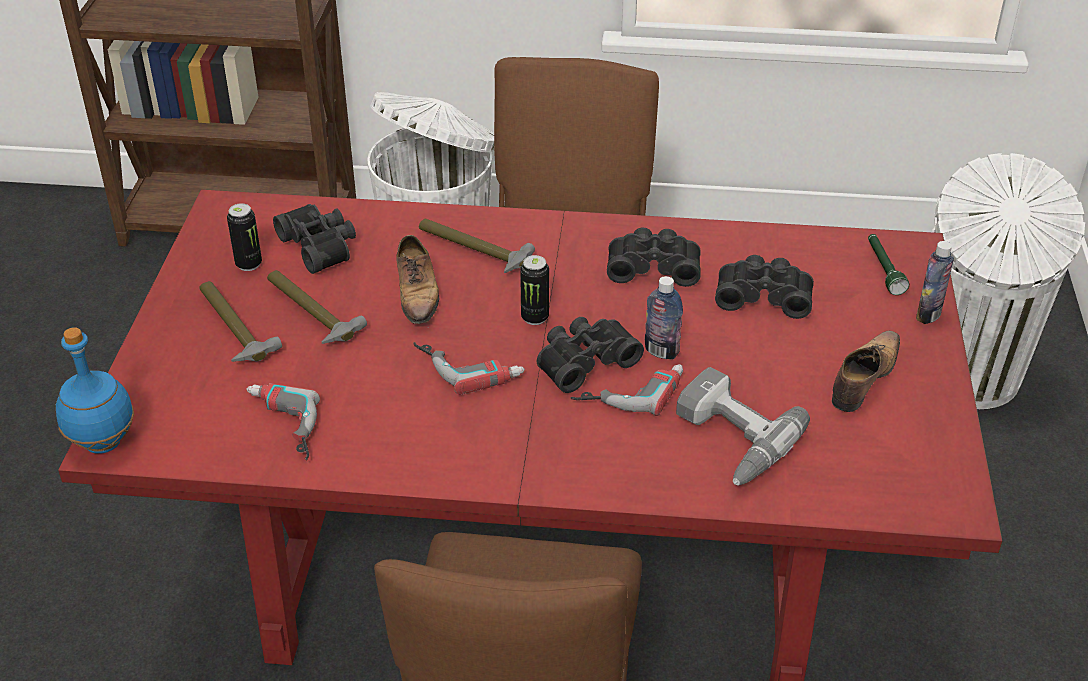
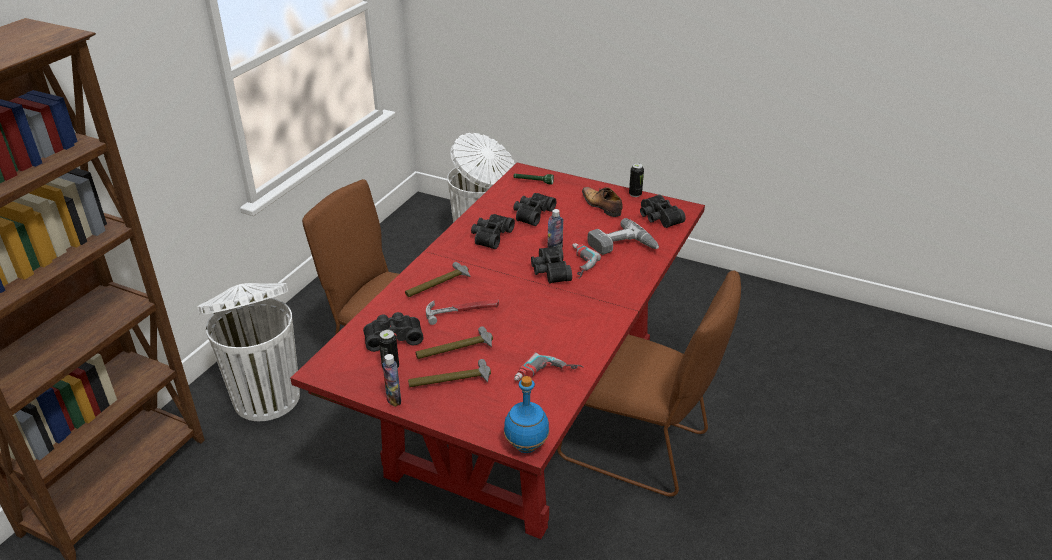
camera: 70 degrees left, 5 degrees down
shoe [396,235,439,324] -> hammer [426,299,499,325]
power drill [414,342,525,395] -> none
can [520,255,549,325] -> can moved to [629,163,644,197]
bottle [916,241,954,324] -> bottle moved to [382,354,401,407]
none -> black binoculars [640,195,686,228]

